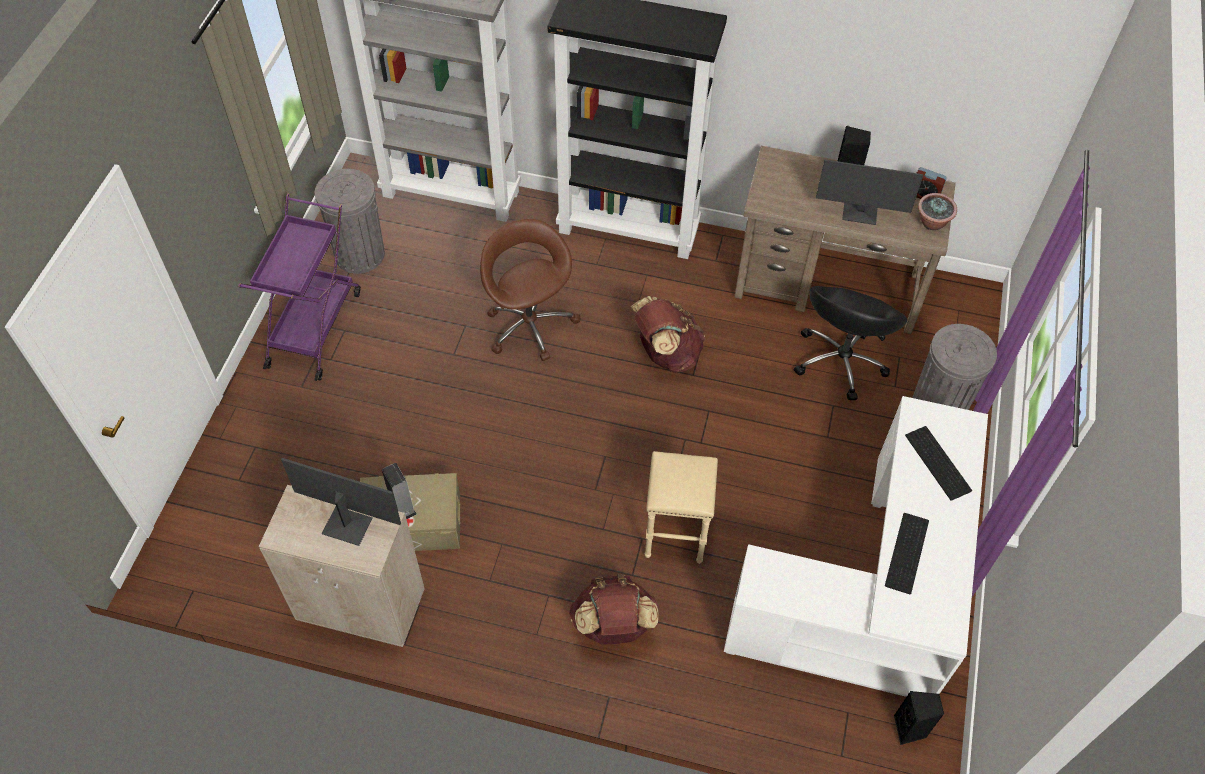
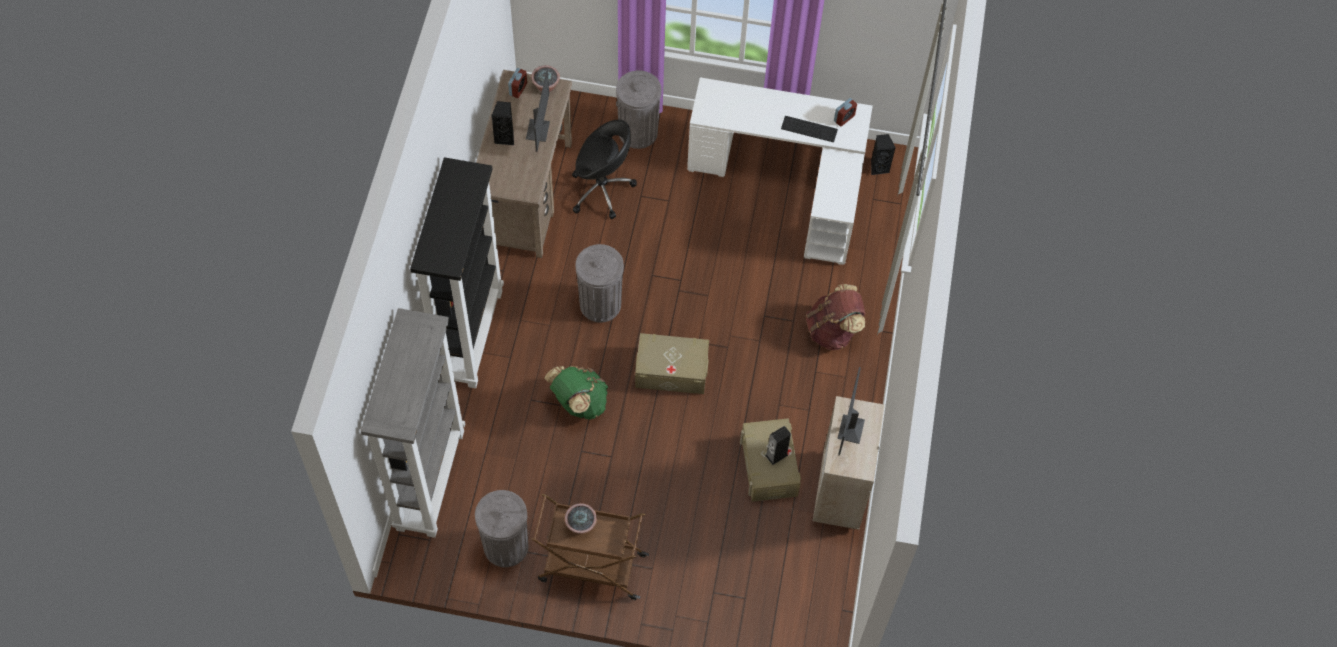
camera: 95 degrees left, 5 degrees up
purple cart [238,194,361,381] -> brown cart [531,494,649,600]
brown office chair [480,219,581,361] -> green backpack [544,366,608,420]
brown backpack [631,296,705,373] -> grey trash can [575,244,624,323]
beige stool [645,451,718,564] -> none
keyboard [905,426,972,501] -> none
none -> potted plant [565,503,597,534]
none -> beige storage box [635,333,709,394]
none -> alarm clock [834,98,857,127]

